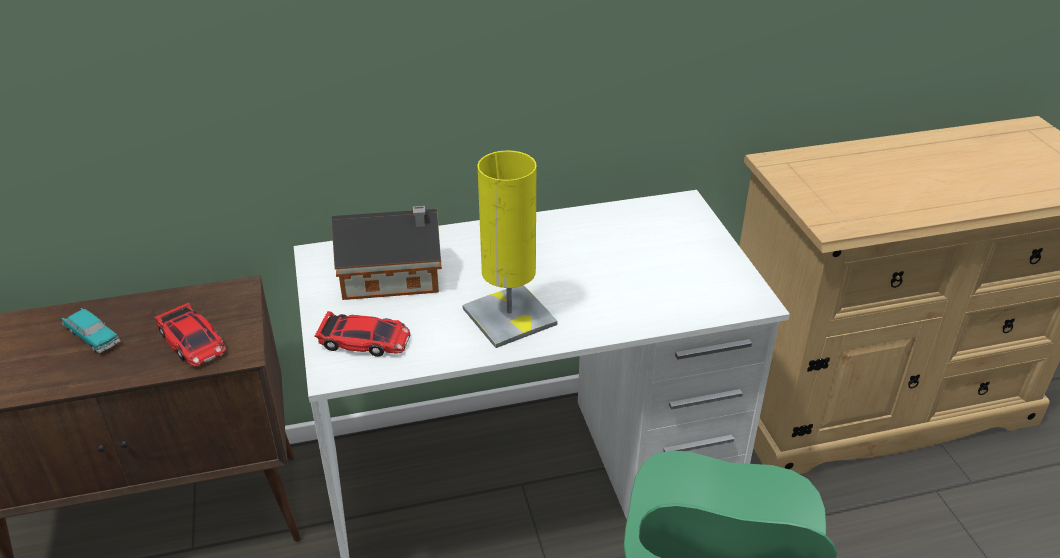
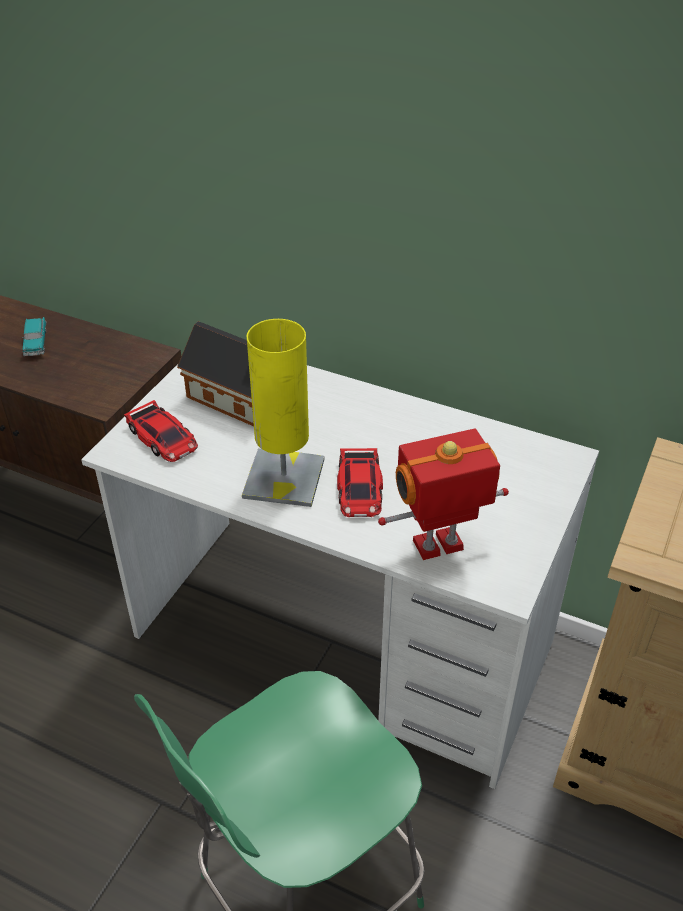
camera: 40 degrees right, 5 degrees up
toy car [154,303,226,366] -> toy car moved to [337,448,383,517]
none -> toy robot [378,428,509,560]

